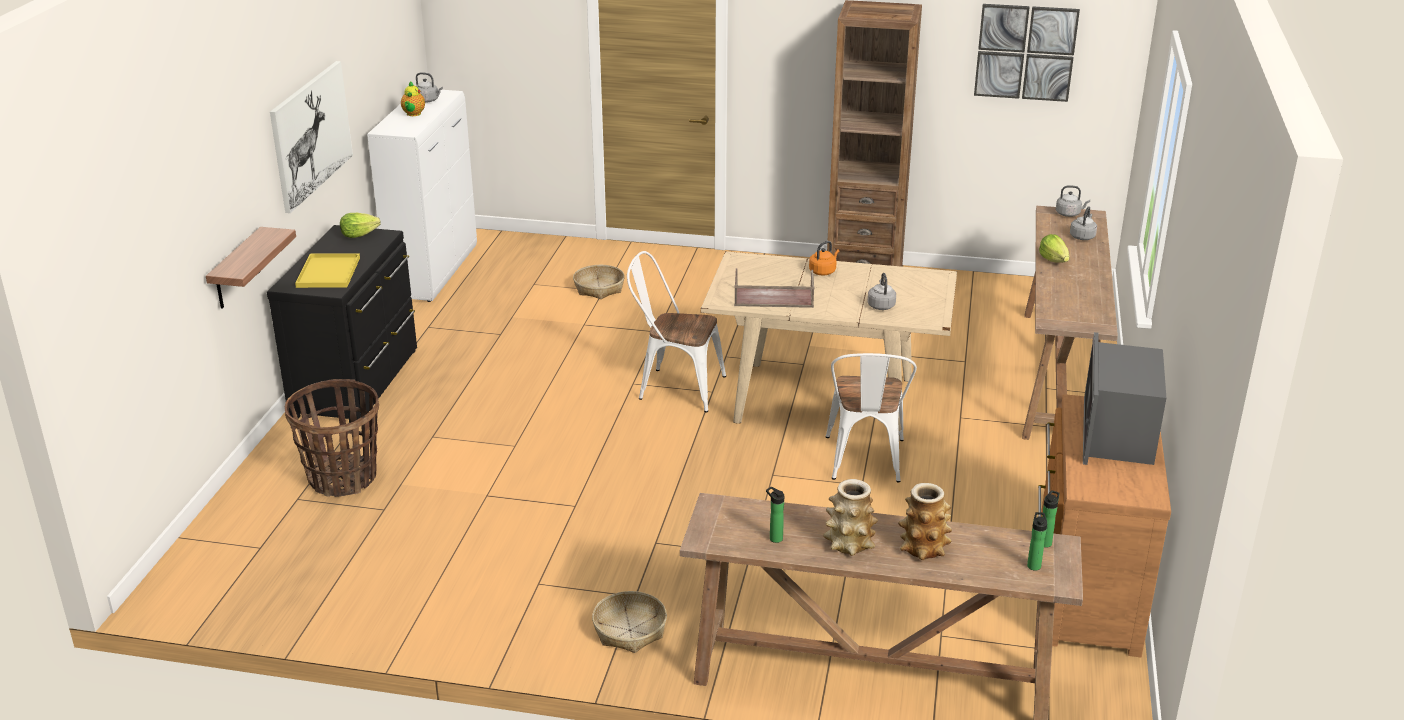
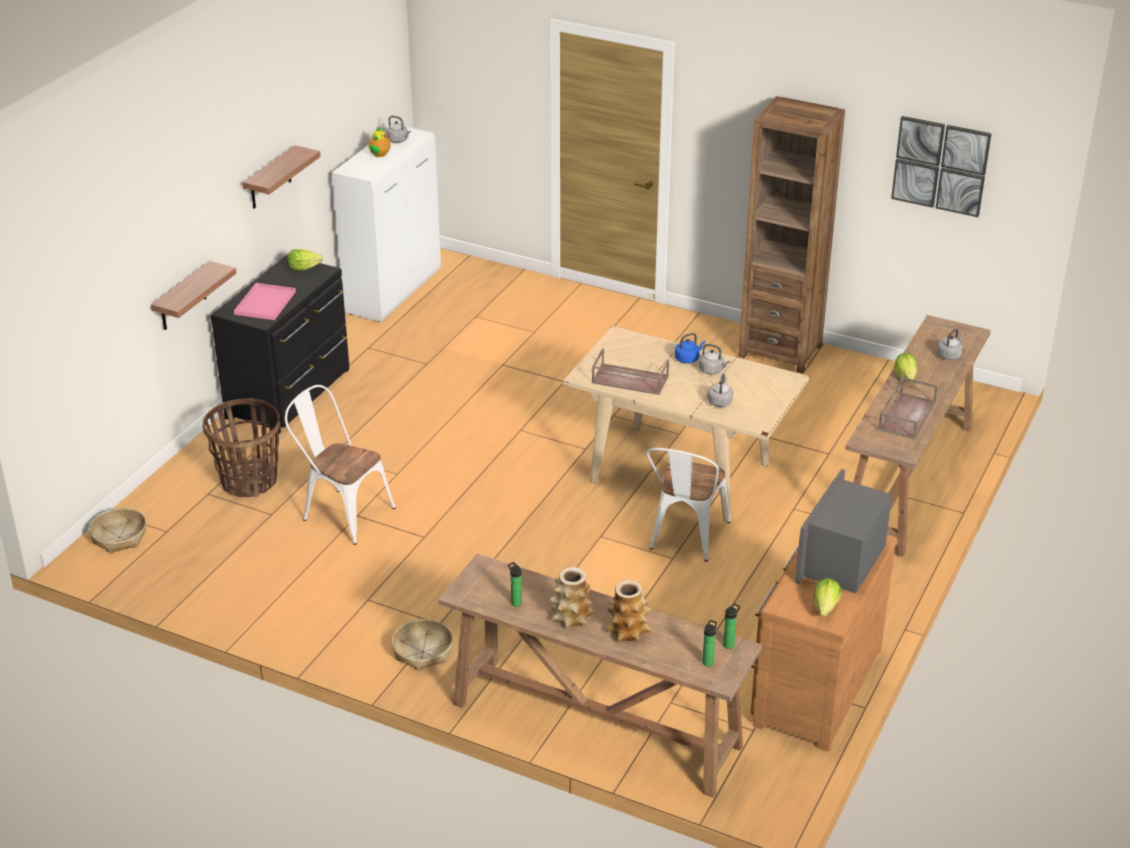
camera: 15 degrees right, 5 degrees up
picture [270,61,353,213] -> shelf [242,145,321,209]
yellow tray [295,253,360,288] -> pink tray [234,283,296,320]
basket [573,265,625,299] -> basket moved to [89,508,146,553]
white chair [627,251,726,412] -> white chair moved to [285,385,396,545]
orange kettle [809,241,839,275] -> blue kettle [675,333,705,364]
grey kettle [1056,185,1090,217] -> grey kettle moved to [699,344,730,374]
none -> lettuce [813,578,842,616]
none -> brown tray [878,377,938,439]

